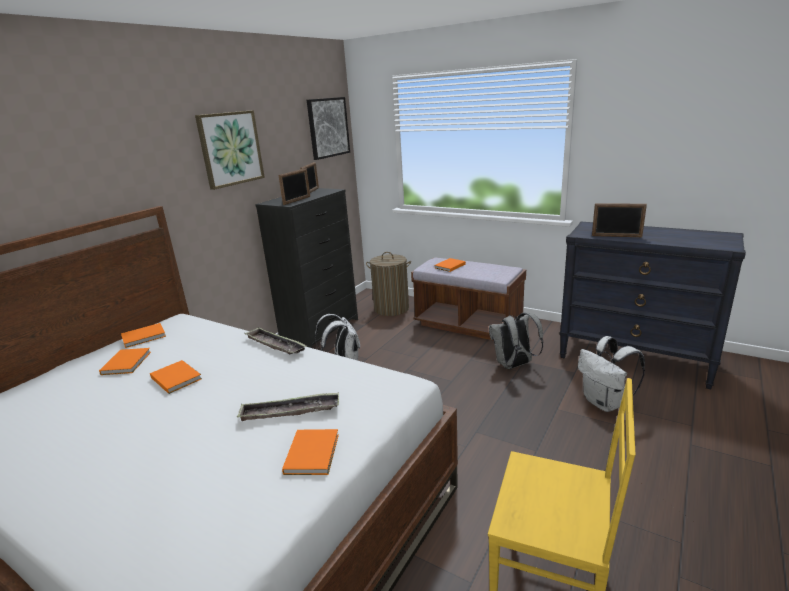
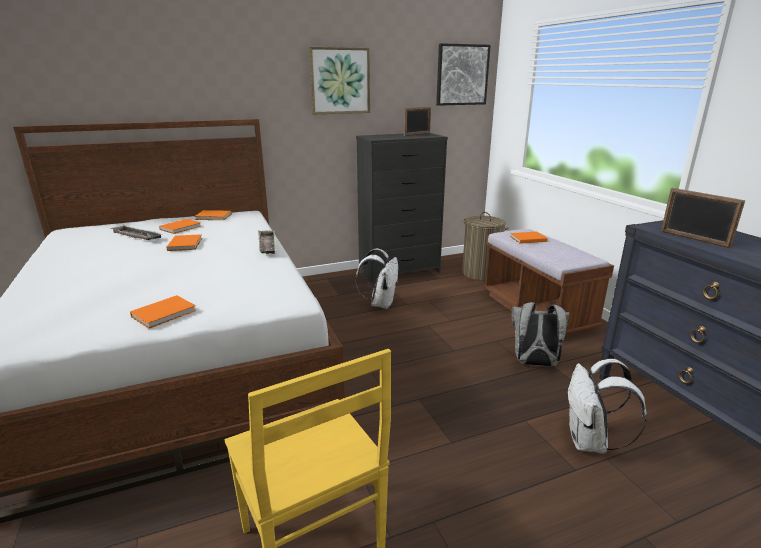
camera: 35 degrees right, 0 degrees up
tray [237,392,339,421] -> tray moved to [110,225,164,240]
picture frame [278,168,310,205] -> none

